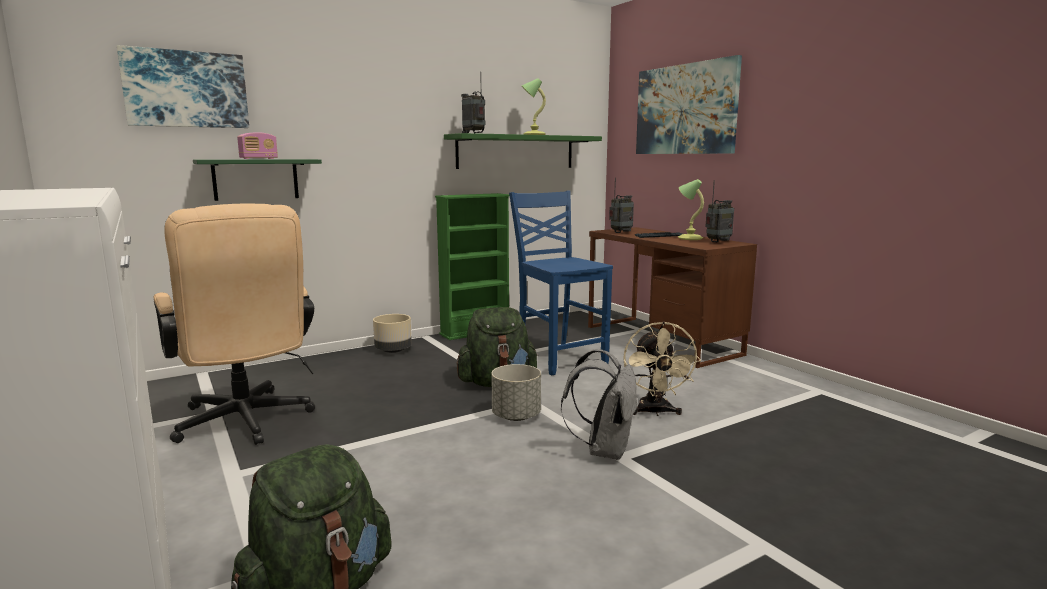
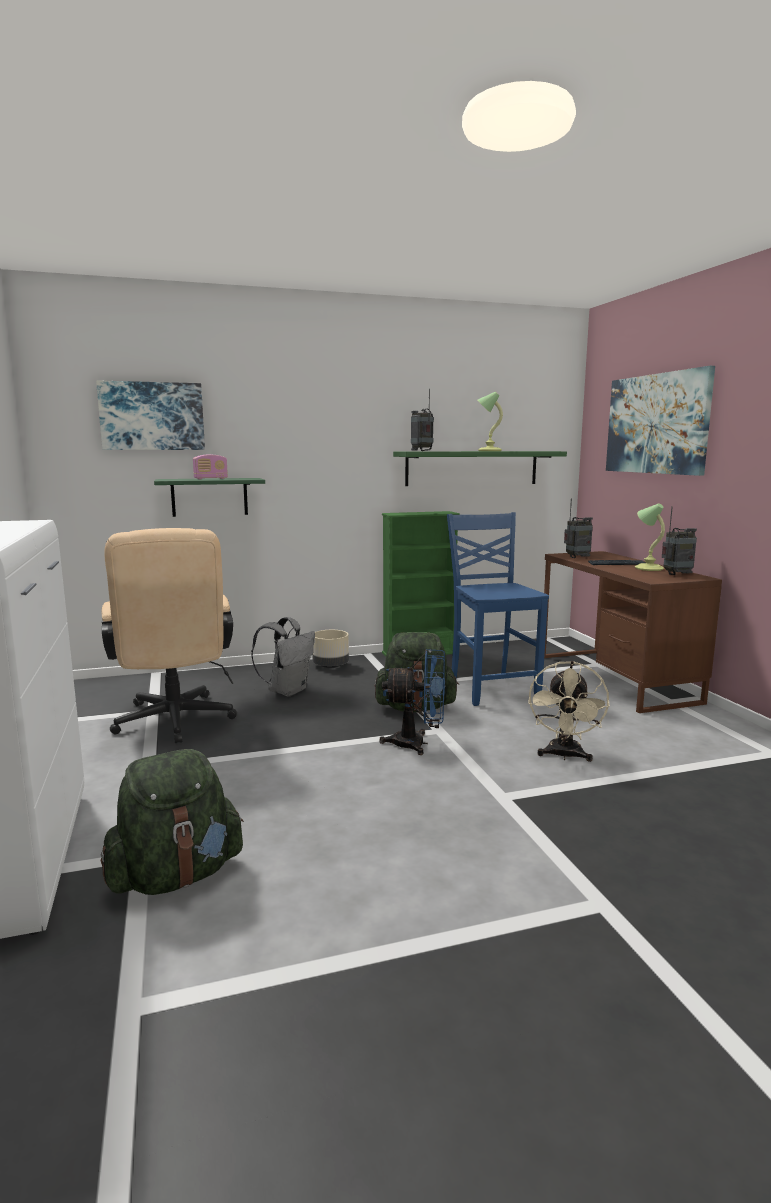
camera: 15 degrees right, 0 degrees up
grey planter [491,364,541,421] -> blue fan [379,649,445,755]
grey backpack [561,349,638,460] -> grey backpack moved to [251,617,315,697]

